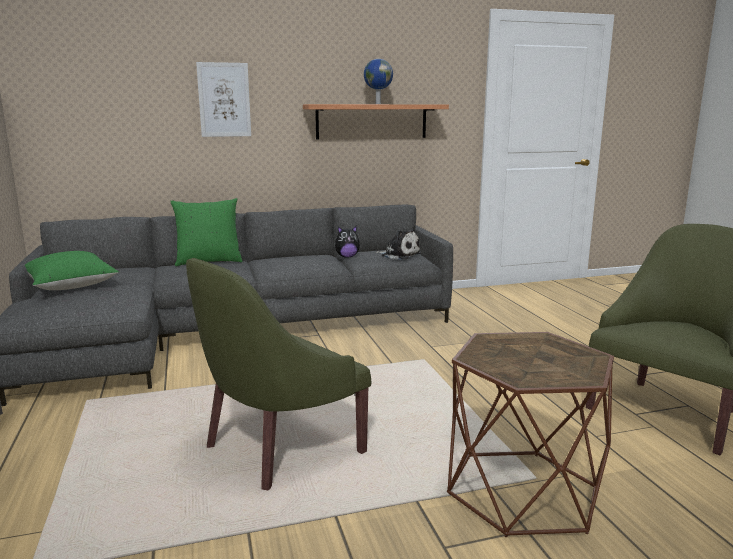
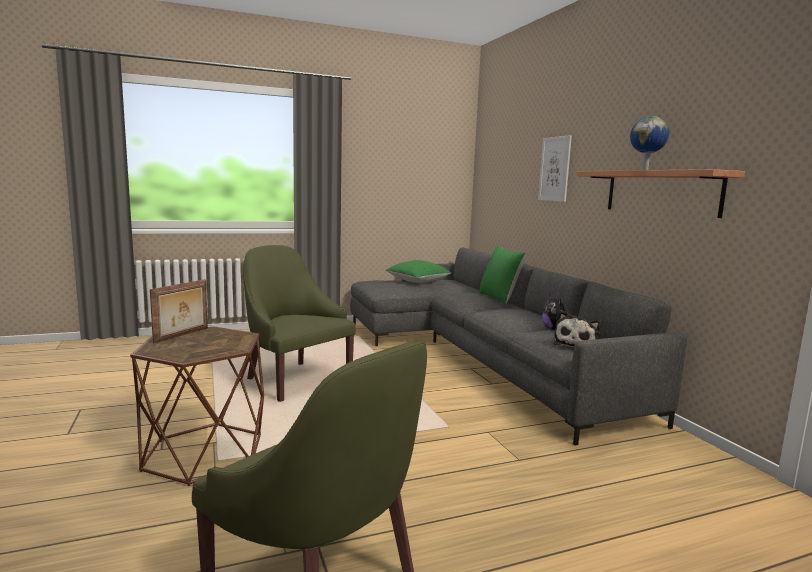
camera: 85 degrees right, 5 degrees down
none -> picture frame [150,279,208,344]

